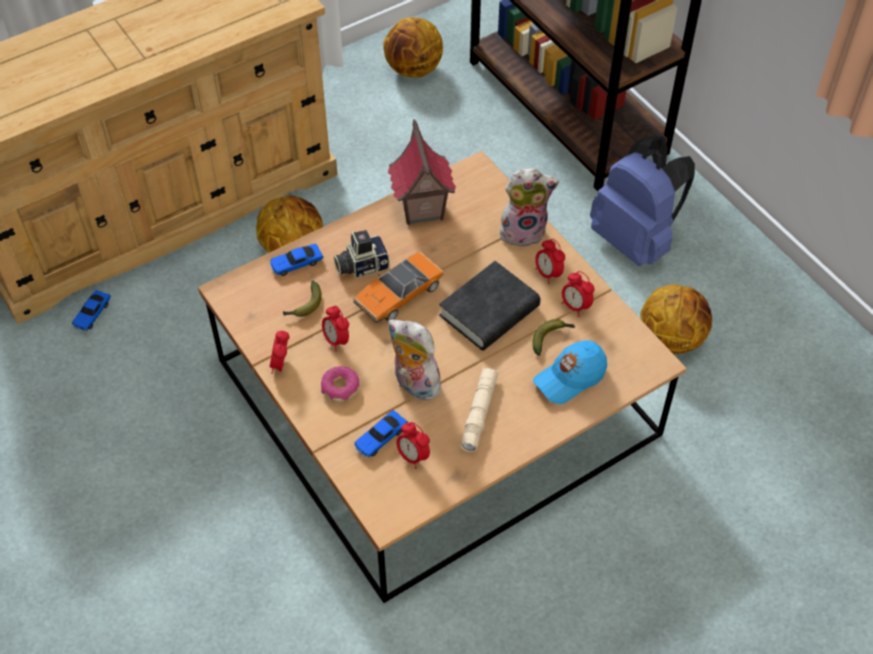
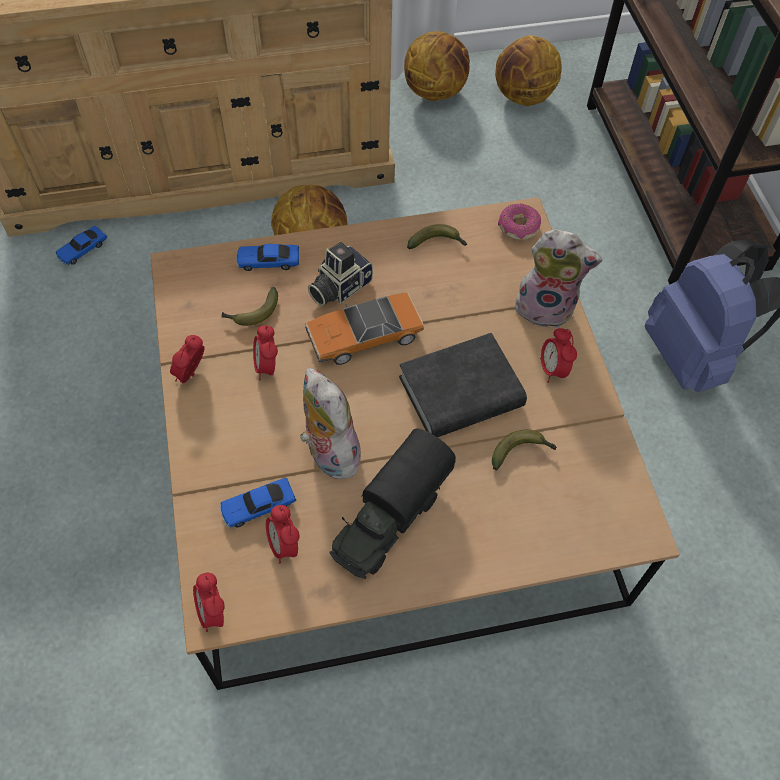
camera: 20 degrees right, 5 degrees up
donut [321,366,360,401] -> donut moved to [498,204,541,240]
camera [334,230,390,278] -> camera turned 45 degrees counterclockwise [308,242,373,306]
toy house [388,119,456,225] -> banana [407,224,467,249]
beige flashlight [460,367,499,452] -> toy truck [329,428,456,579]
blue cap [533,340,607,404] -> none
alarm clock [562,271,595,317] -> alarm clock moved to [193,573,225,632]
basketball [640,284,712,354] -> basketball moved to [404,31,470,101]

